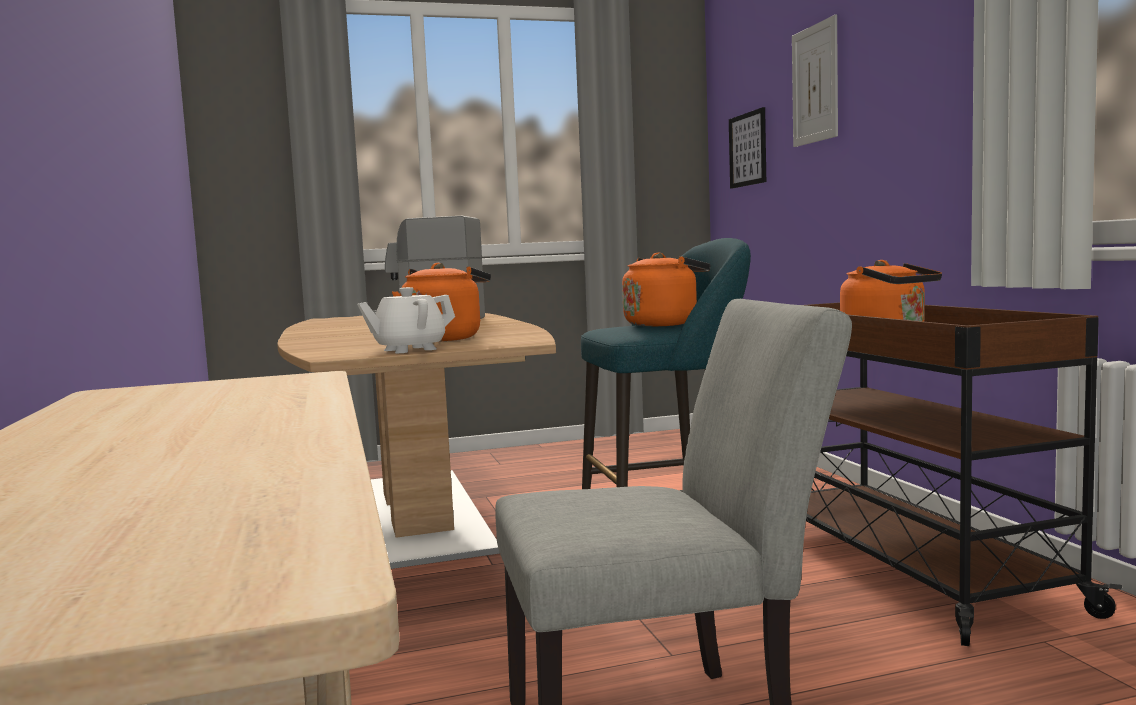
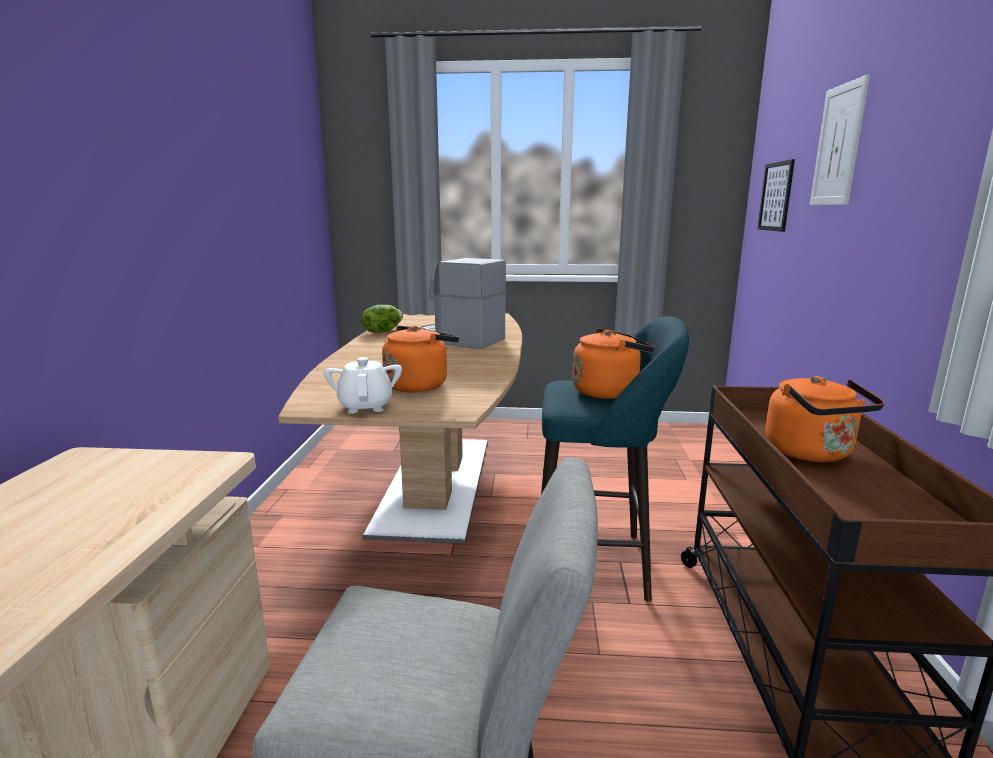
camera: 20 degrees right, 10 degrees up
white teapot [357,287,455,353] -> white teapot turned 90 degrees clockwise [324,357,402,414]
none -> lettuce [361,305,403,333]

